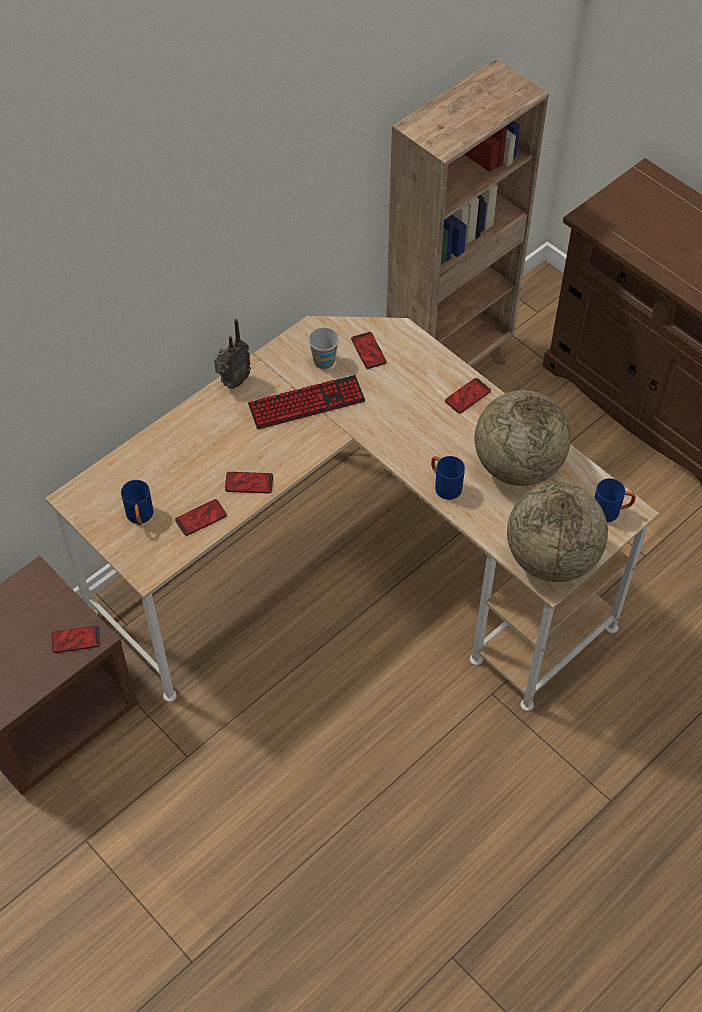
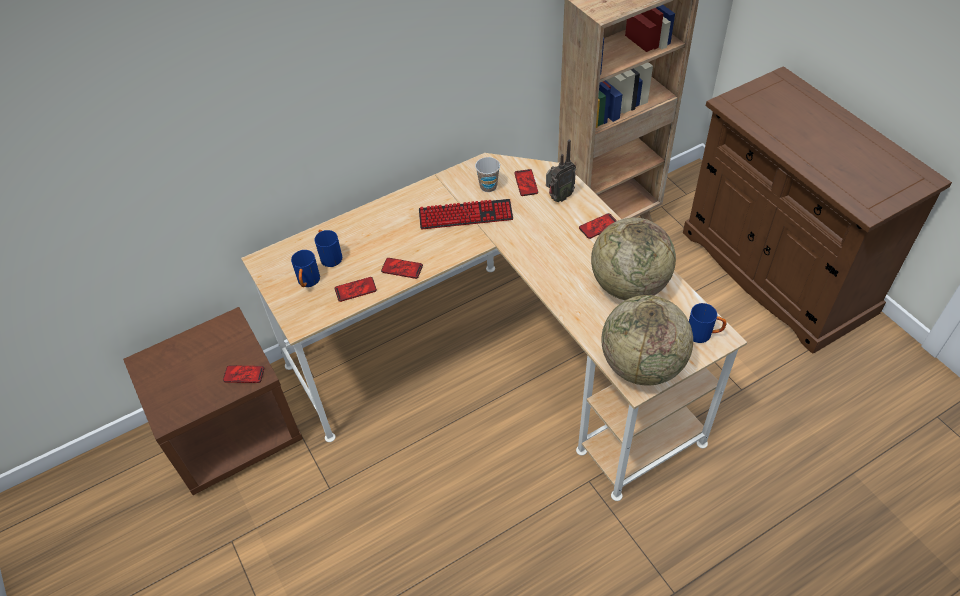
camera: 15 degrees right, 5 degrees down
radio [214,319,251,389] -> radio moved to [546,140,576,202]
blue mug [431,456,465,500] -> blue mug moved to [314,230,342,267]

